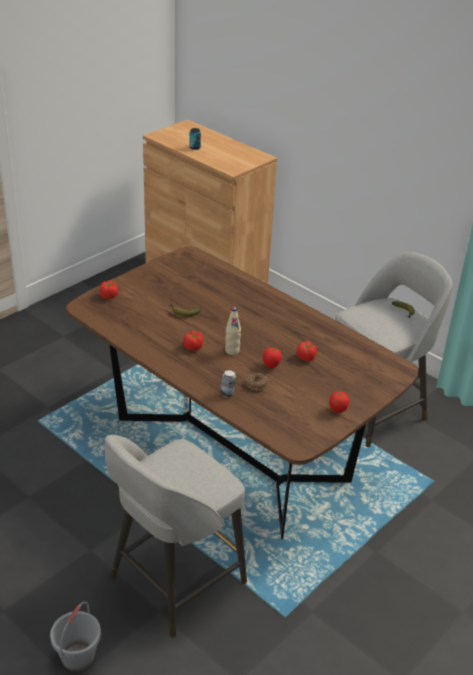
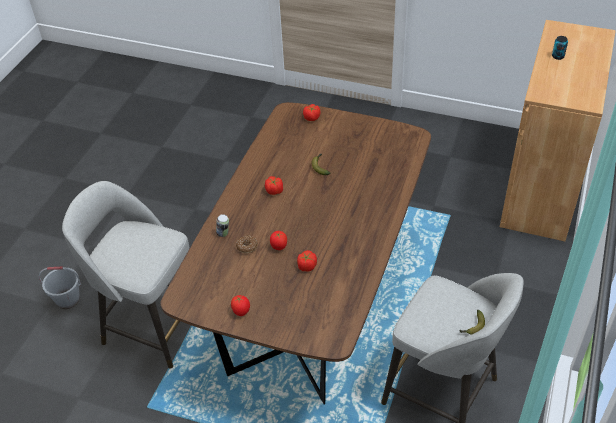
camera: 70 degrees right, 10 degrees up
beige bottle [225,307,241,355] -> none

